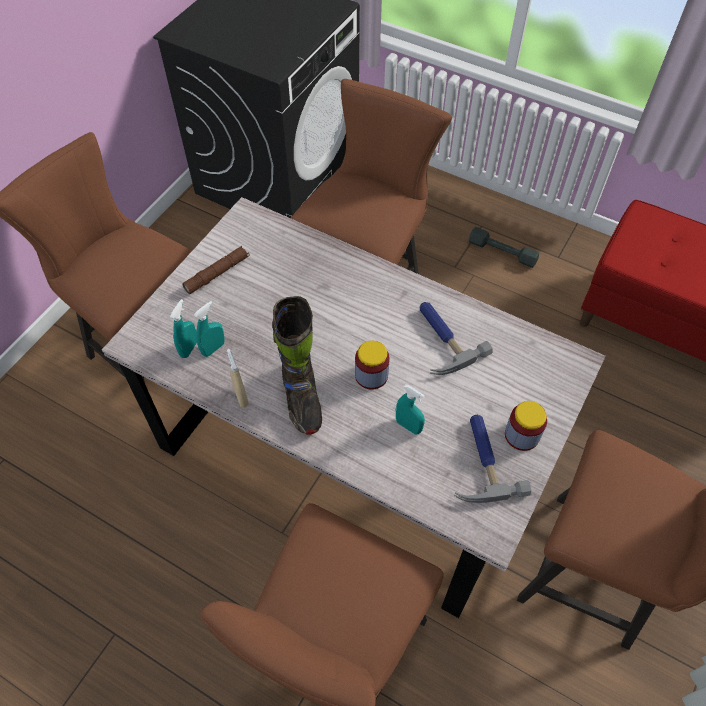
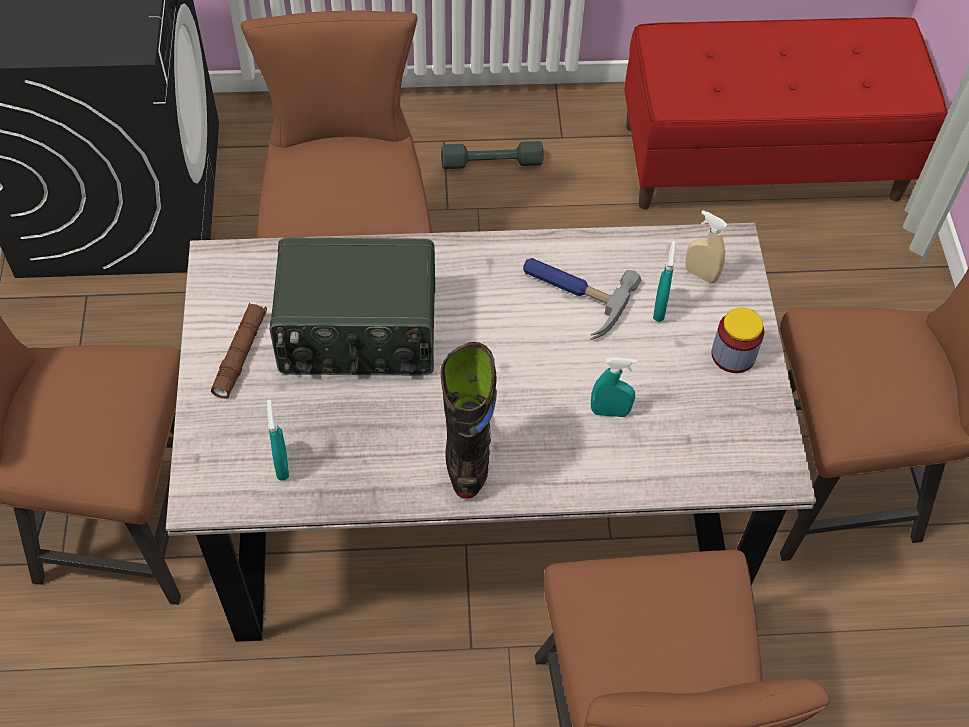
camera: 35 degrees left, 0 degrees up
turquoise spray bottle [194,301,225,357] -> turquoise spray bottle moved to [653,241,676,322]
beige spray bottle [227,349,249,408] -> beige spray bottle moved to [685,210,728,283]
black boot [272,296,322,435] -> black boot turned 135 degrees counterclockwise [441,342,497,499]
jar [355,341,390,390] -> none
hammer [454,414,532,503] -> none
none -> radio [270,237,435,376]

